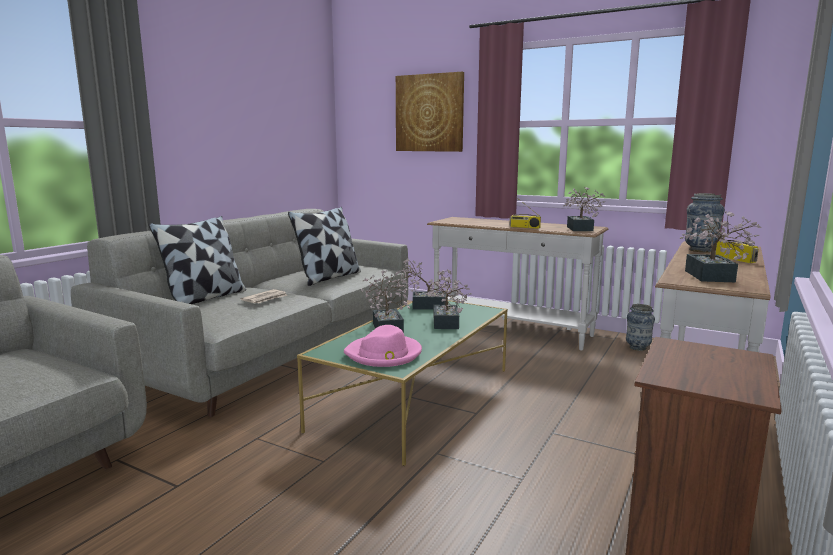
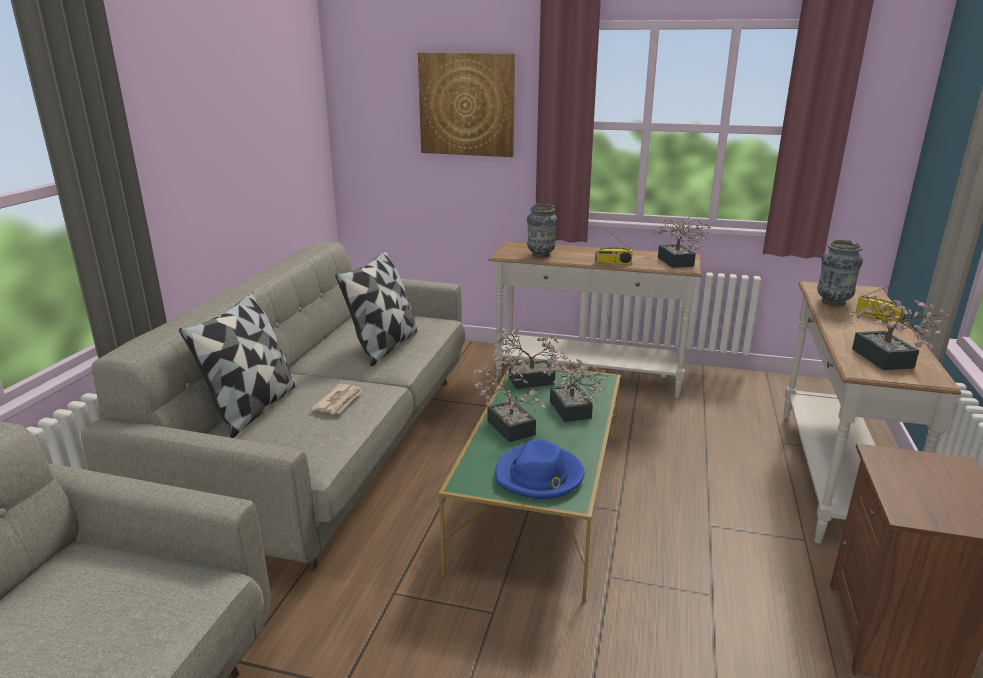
camera: 15 degrees left, 10 degrees up
pink hat [344,325,422,367] -> blue hat [495,439,585,499]
vase [626,304,655,351] -> vase moved to [527,203,557,258]

